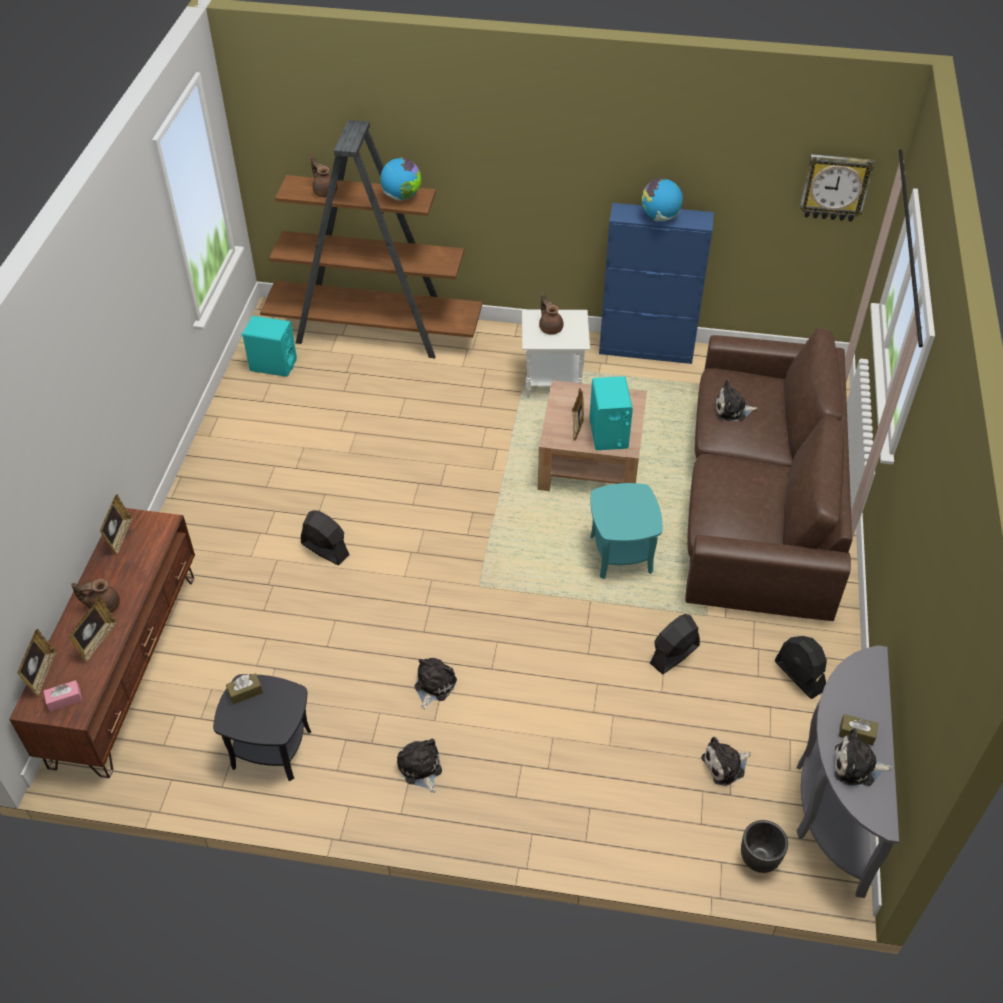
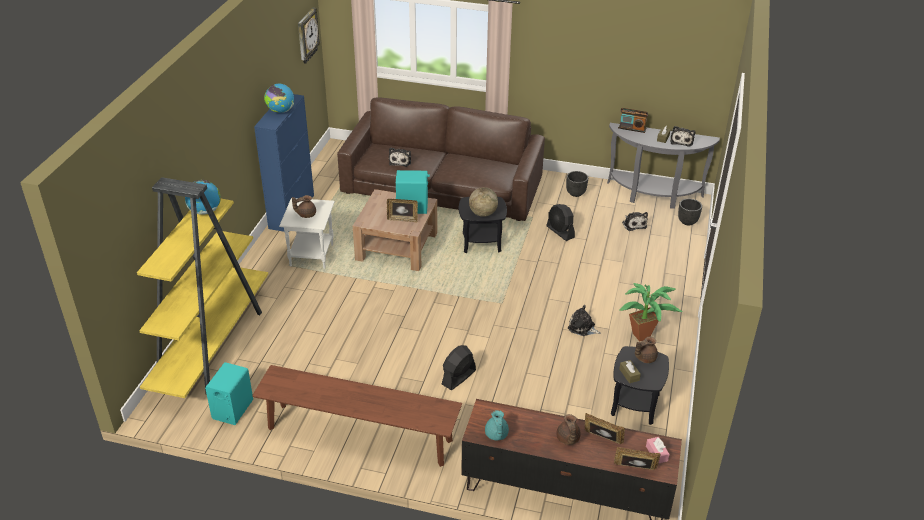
camera: 85 degrees left, 10 degrees down
picture frame [100,494,133,555] -> turquoise teapot [485,410,509,441]
brown bookcase [260,120,482,358] -> yellow bookcase [137,177,268,398]
brown teapot [311,155,338,197] -> brown teapot moved to [635,337,658,363]
plush toy [397,739,442,793] -> potted plant [619,283,683,341]
turquoise side table [590,483,662,579] -> black side table [459,197,507,253]
black fan [775,636,827,699] -> black planter [566,171,588,197]
none -> brown bench [252,365,462,467]
none -> globe [469,187,498,217]
none -> radio [618,108,648,133]

